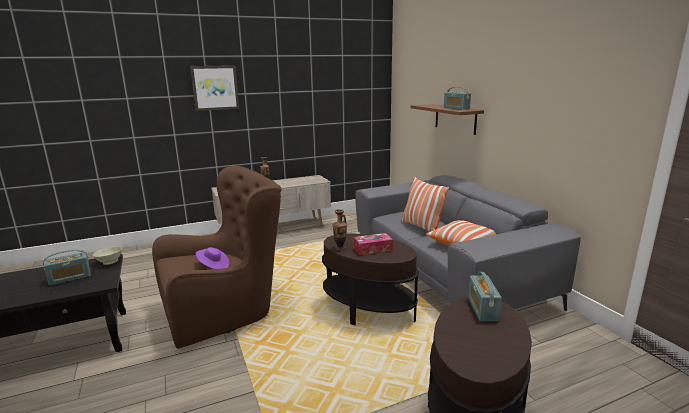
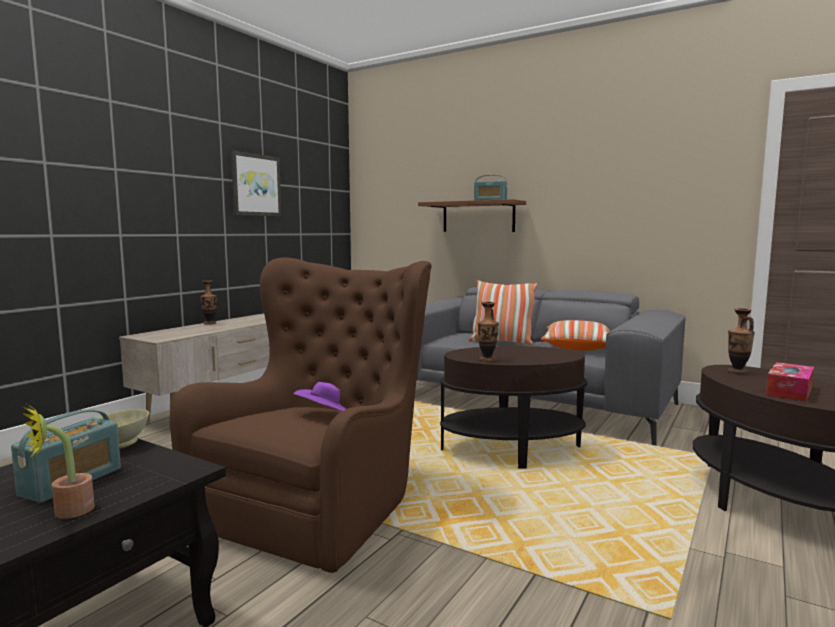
camera: 35 degrees left, 10 degrees down
picture [190,65,239,111] -> picture moved to [231,151,281,216]
tissue box [353,233,393,255] -> tissue box moved to [766,362,814,402]
radio [468,272,502,321] -> vase [728,308,755,374]
none -> potted plant [22,404,95,519]

